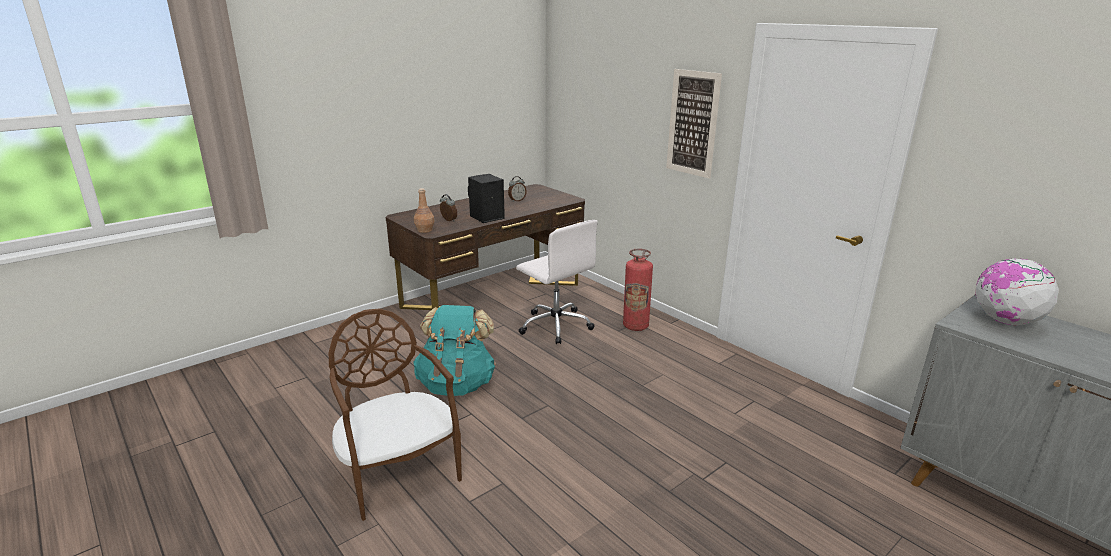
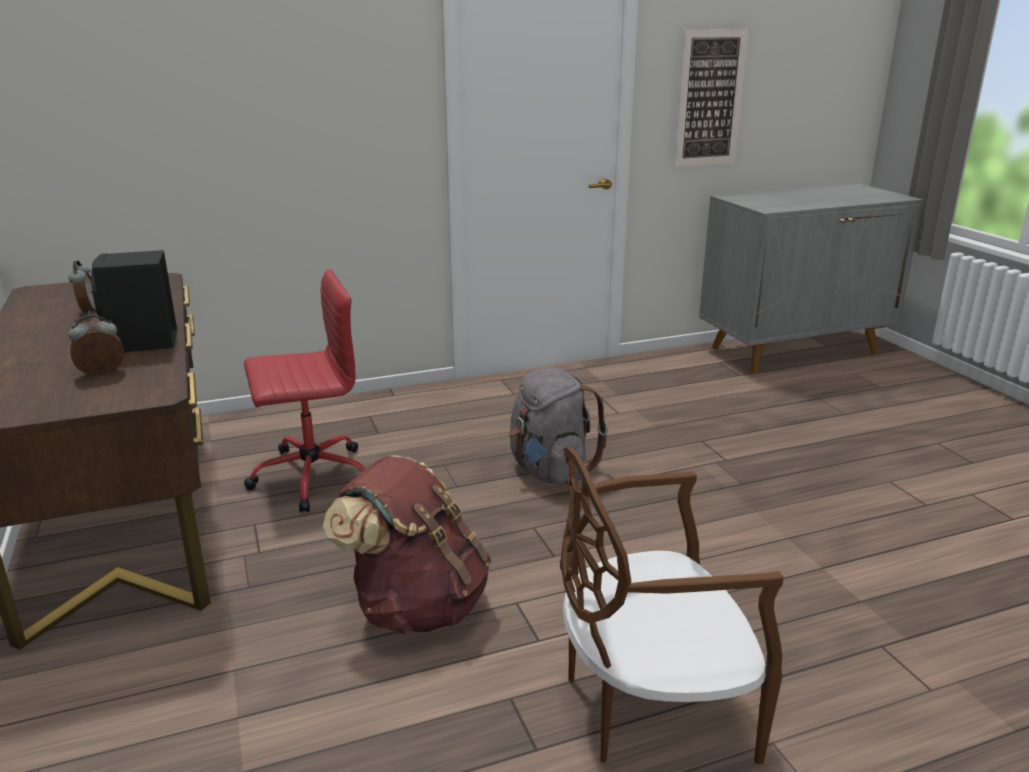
camera: 70 degrees left, 0 degrees up
turquoise backpack [413,305,496,396] -> brown backpack [323,455,491,634]
brown bottle [414,188,435,233] -> none
white office chair [516,220,598,344] -> red office chair [244,269,366,513]
fire extinguisher [623,249,653,331] -> none
picture [666,69,722,179] -> picture moved to [674,29,749,167]
globe [975,258,1059,325] -> none
none -> grey backpack [508,368,608,485]

